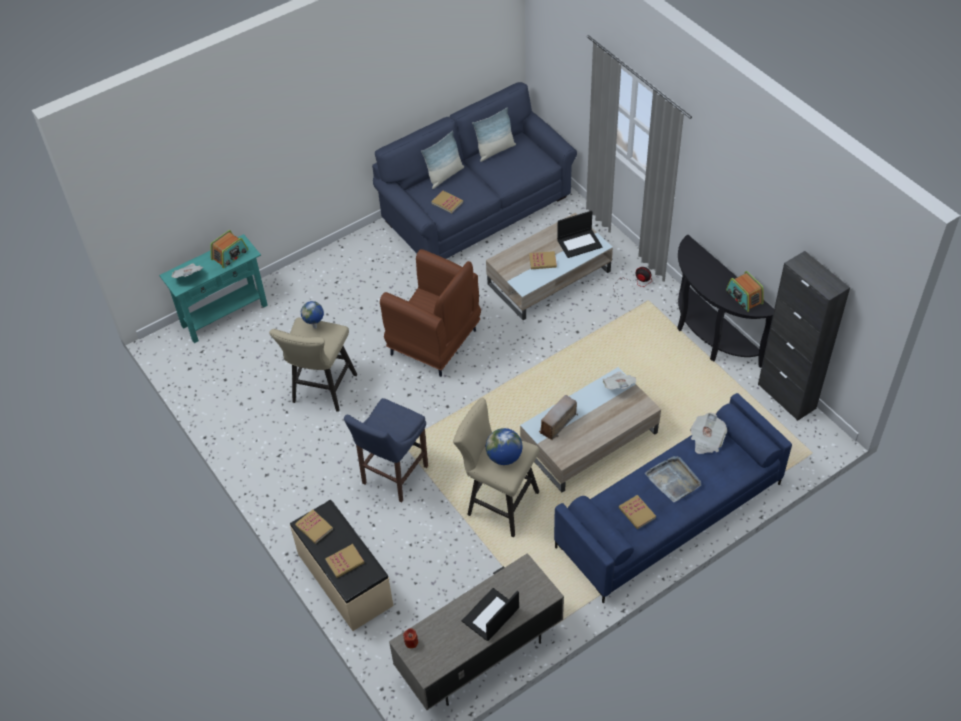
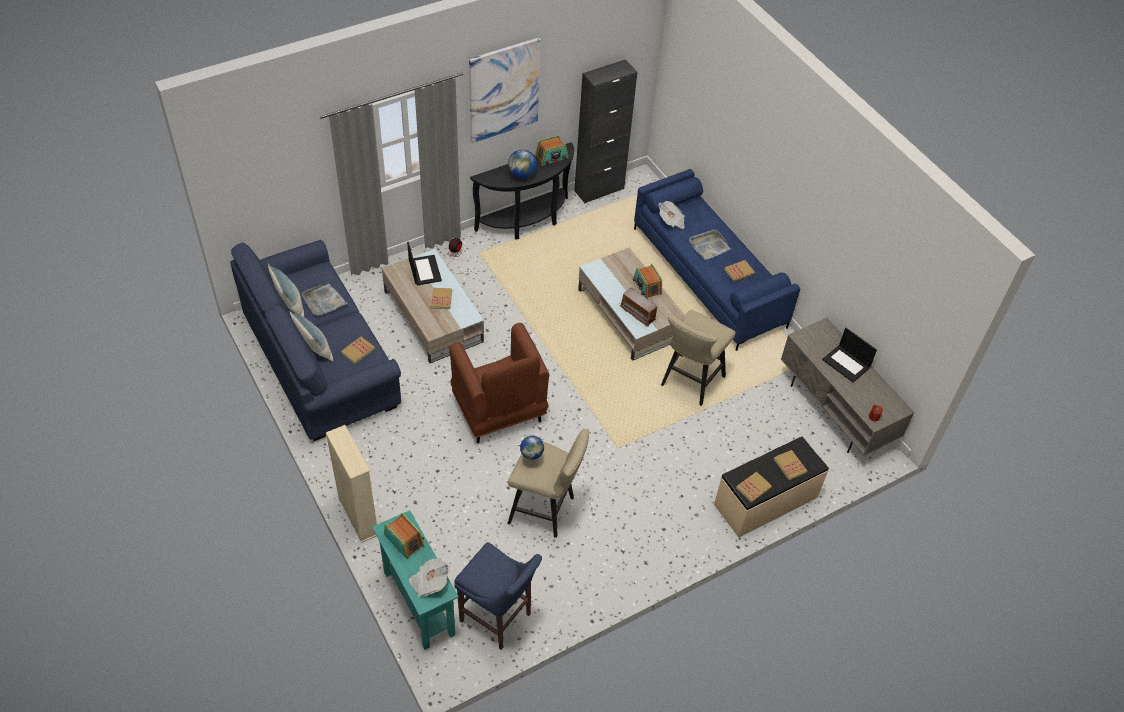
camera: 90 degrees left, 0 degrees up
blue stool [344,398,428,502] -> blue stool moved to [454,542,542,650]
brown armchair [380,249,481,377] -> brown armchair turned 120 degrees clockwise [449,323,549,443]
globe [486,428,523,465] -> globe moved to [508,149,537,179]
newspaper [602,372,636,389] -> none
none -> grey tray [302,284,348,316]
none -> beige bookcase [326,425,377,543]
none -> picture [469,37,541,143]
none -> radio [633,264,662,299]

